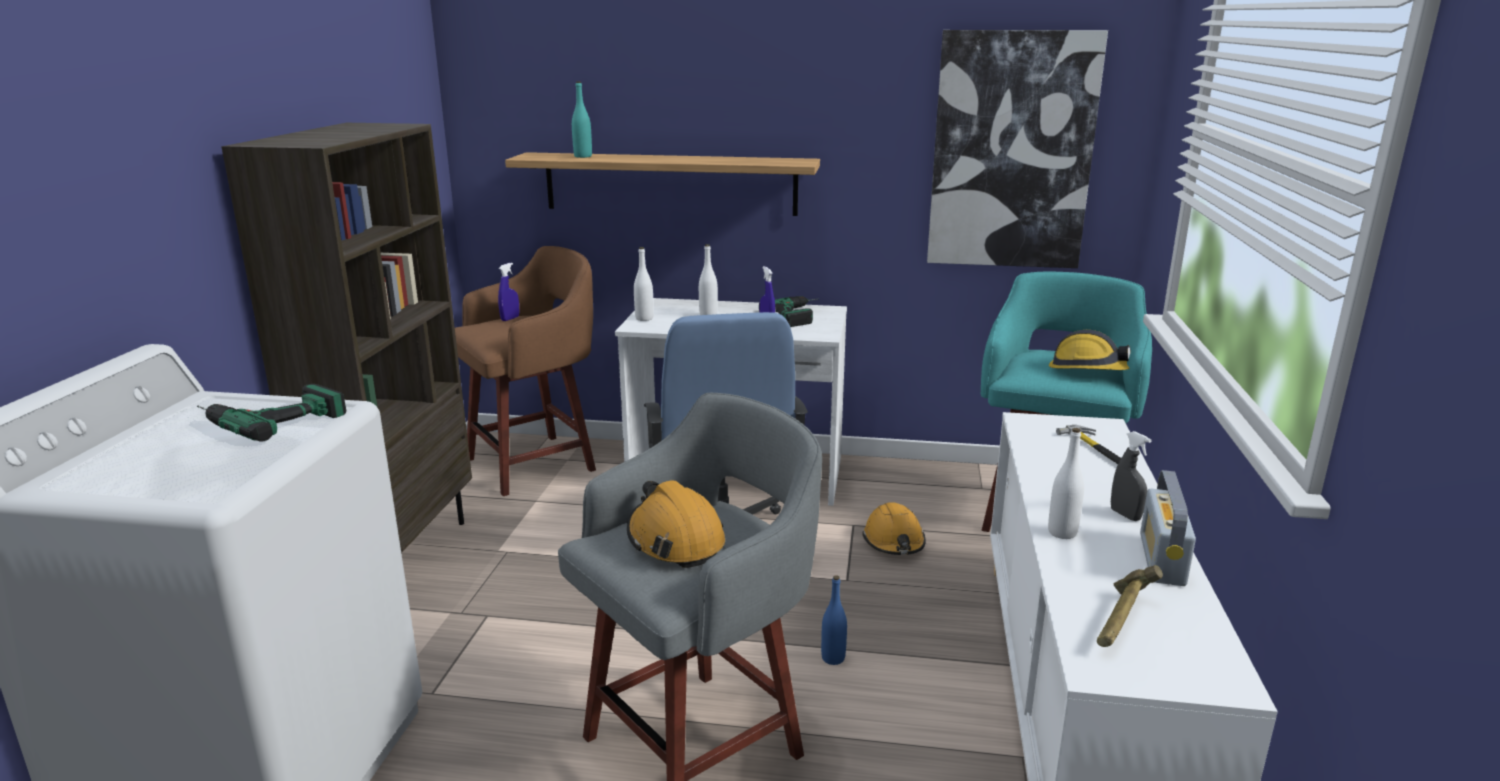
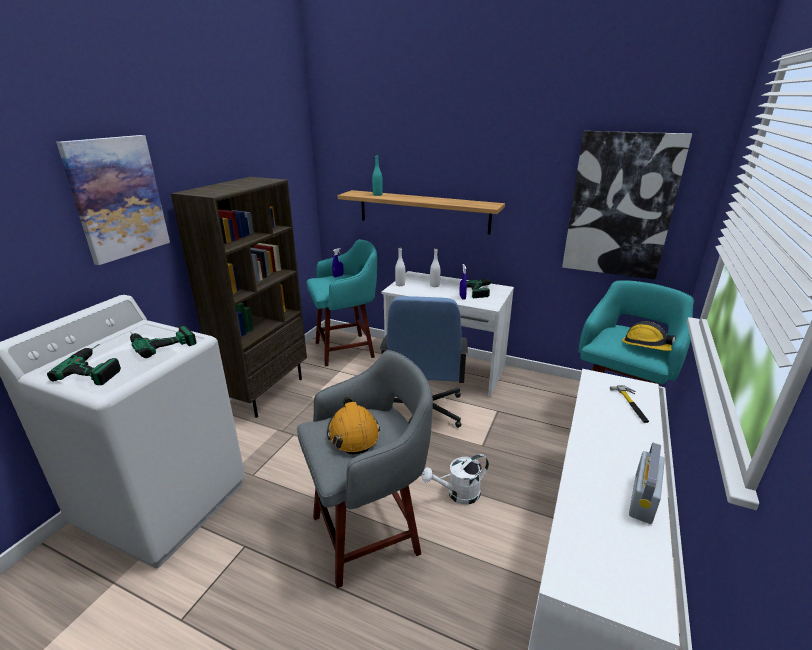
camera: 15 degrees right, 5 degrees up
brown stool [455,246,596,496] -> turquoise stool [307,239,377,367]
blue bottle [821,575,847,665] -> white watering can [422,454,489,505]
orange hard hat [862,502,926,555] -> none
white bottle [1048,428,1084,539] -> none
hammer [1097,565,1163,647] -> none
grey spray bottle [1111,431,1152,521] -> none
none -> power drill [47,344,121,385]
none -> picture [56,135,170,265]

